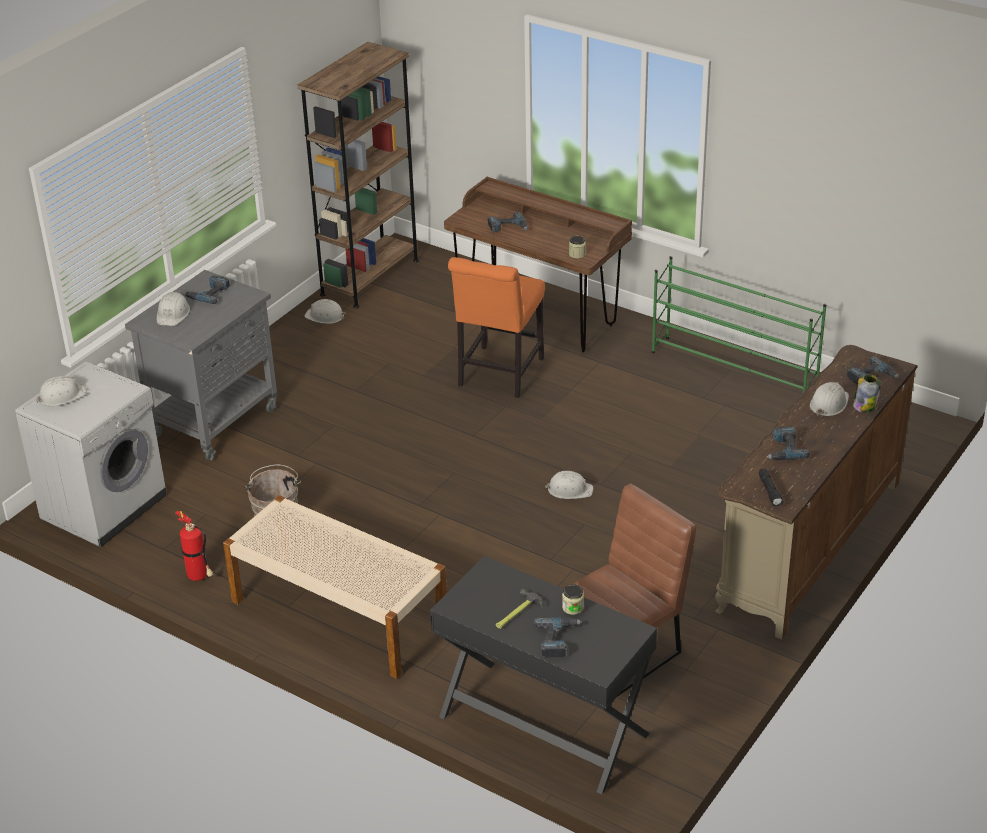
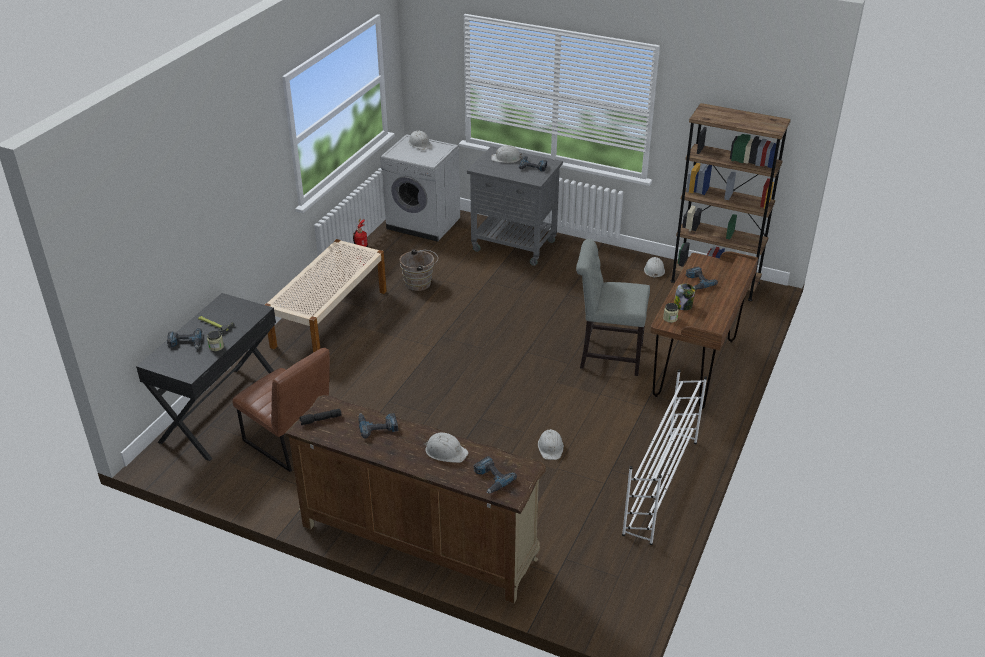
camera: 80 degrees right, 0 degrees up
orange chair [448,257,545,398] -> grey chair [576,239,650,376]
white hard hat [545,471,593,499] -> white hard hat moved to [538,429,564,460]
green shoe rack [652,256,827,393] -> white shoe rack [622,369,707,545]
jar [853,374,881,413] -> jar moved to [674,283,695,310]

